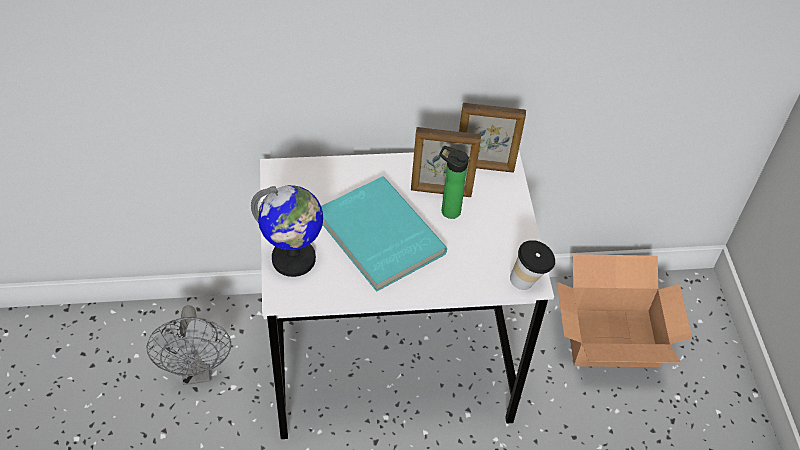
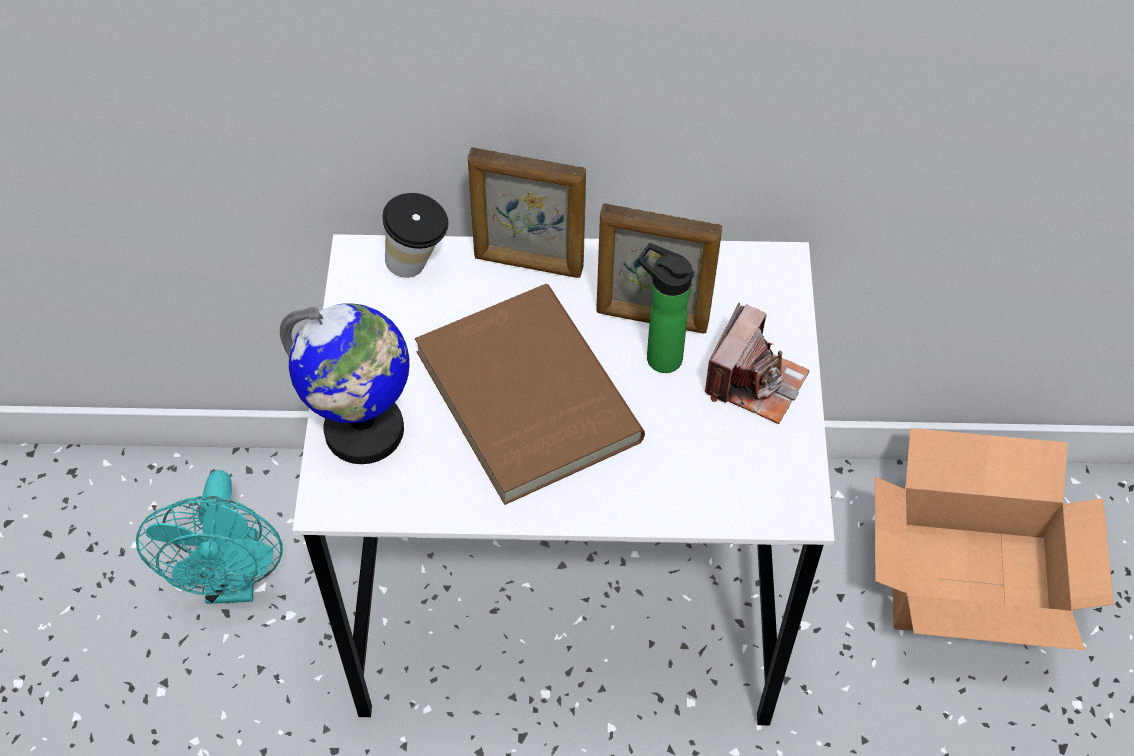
camera: 10 degrees right, 5 degrees up
grey fan [147,305,231,385] -> turquoise fan [136,470,283,604]
turquoise book [321,176,447,292] -> brown book [415,284,645,505]
picture frame [459,103,526,173] -> picture frame moved to [468,147,586,278]
cup [510,240,555,290] -> cup moved to [382,193,449,278]
none -> camera [705,302,810,424]

